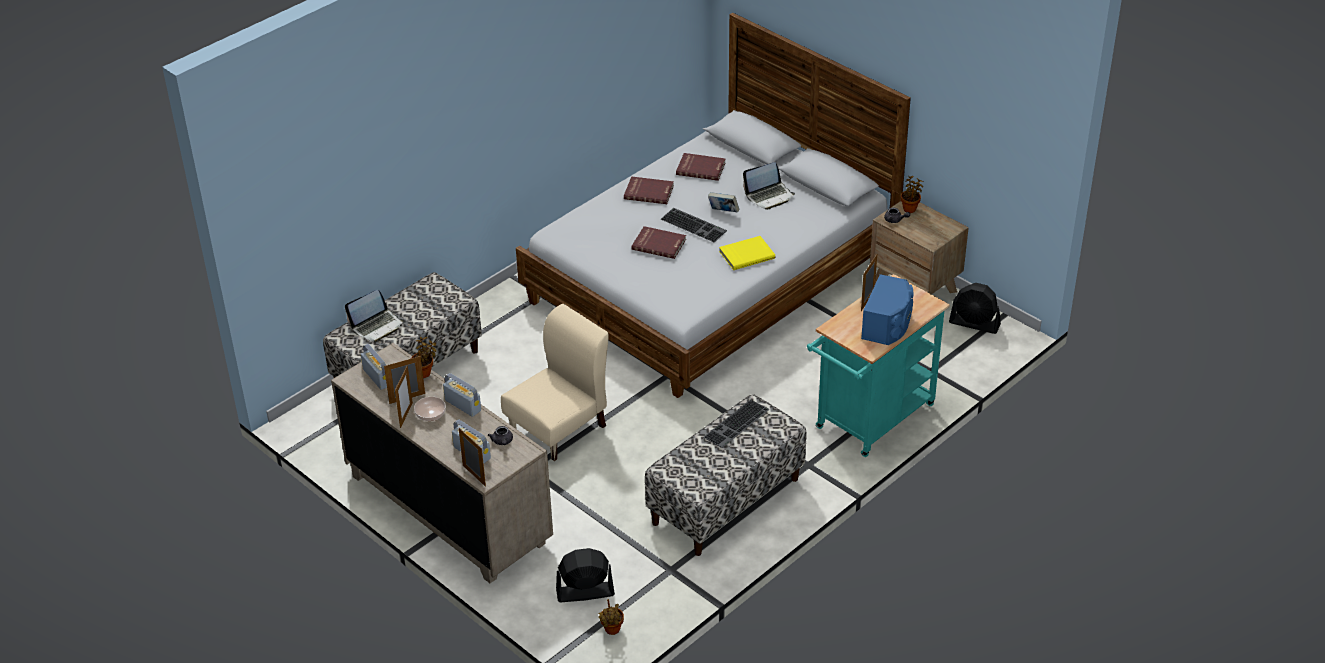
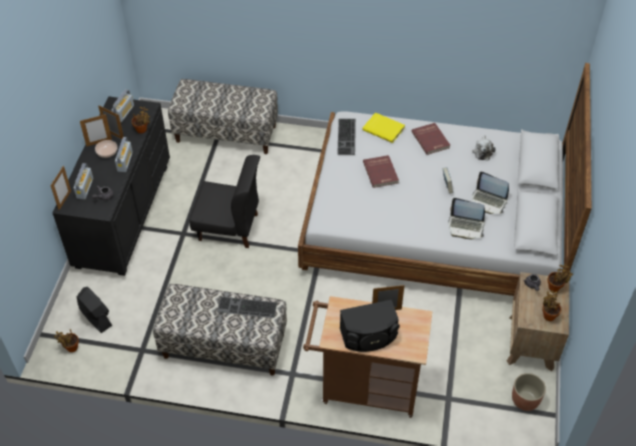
camera: 55 degrees right, 10 degrees up
beige dresser [331,343,553,583] -> black dresser [53,96,170,276]
laptop [345,290,404,342] -> laptop moved to [448,198,485,240]
beige chair [501,304,609,461] -> black chair [189,155,260,248]
keyboard [661,208,727,242] -> keyboard moved to [337,119,356,155]
red book [676,153,726,181] -> plush toy [472,135,496,161]
yellow book [719,236,775,270] -> yellow book moved to [362,112,405,143]
turquoise cart [807,274,950,457] -> brown cart [303,296,432,418]
blue speaker [861,274,914,345] -> black speaker [340,300,400,352]
black fan [949,283,1001,334] -> planter [512,373,546,411]
none -> potted plant [542,291,561,321]

